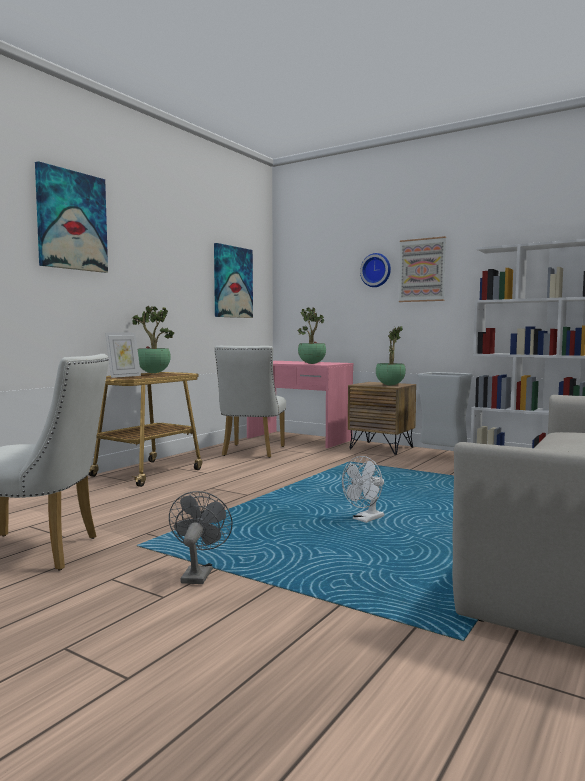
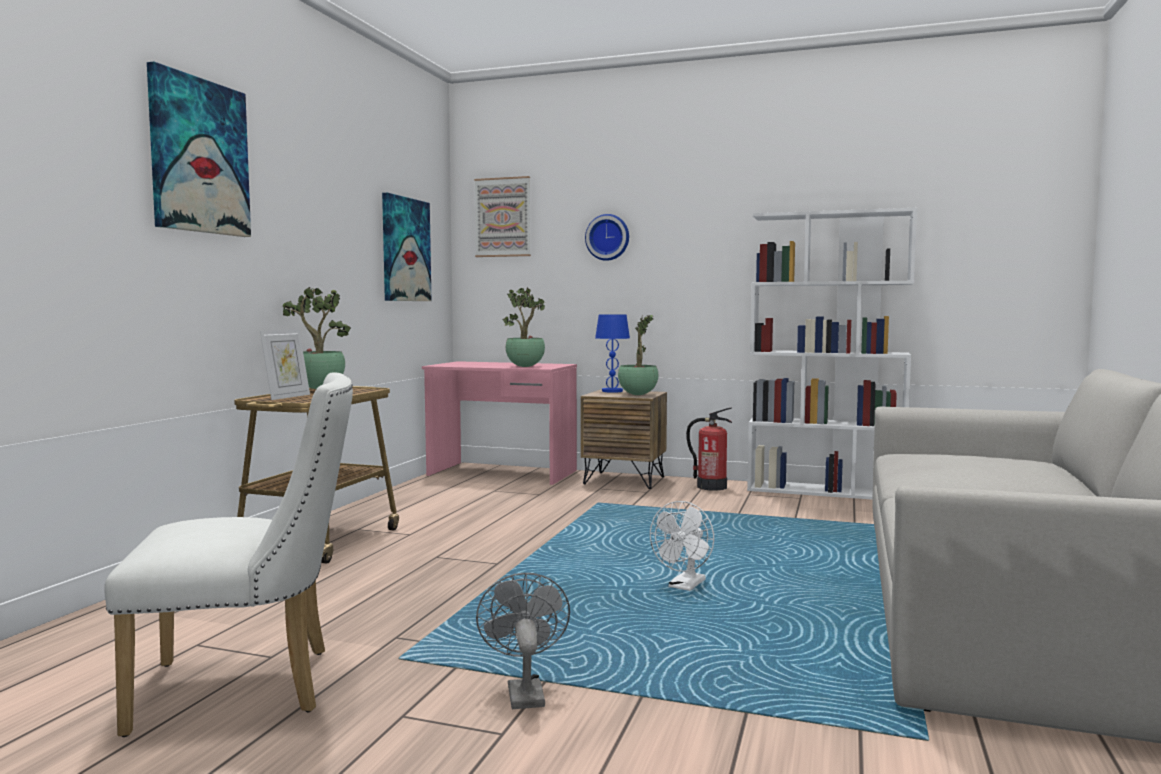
camera: 15 degrees left, 0 degrees up
white chair [215,346,286,458] -> none
picture [399,236,446,302] -> picture moved to [474,176,531,257]
grey trash can [418,372,473,447] -> fire extinguisher [686,408,732,491]
none -> blue table lamp [595,314,630,393]

